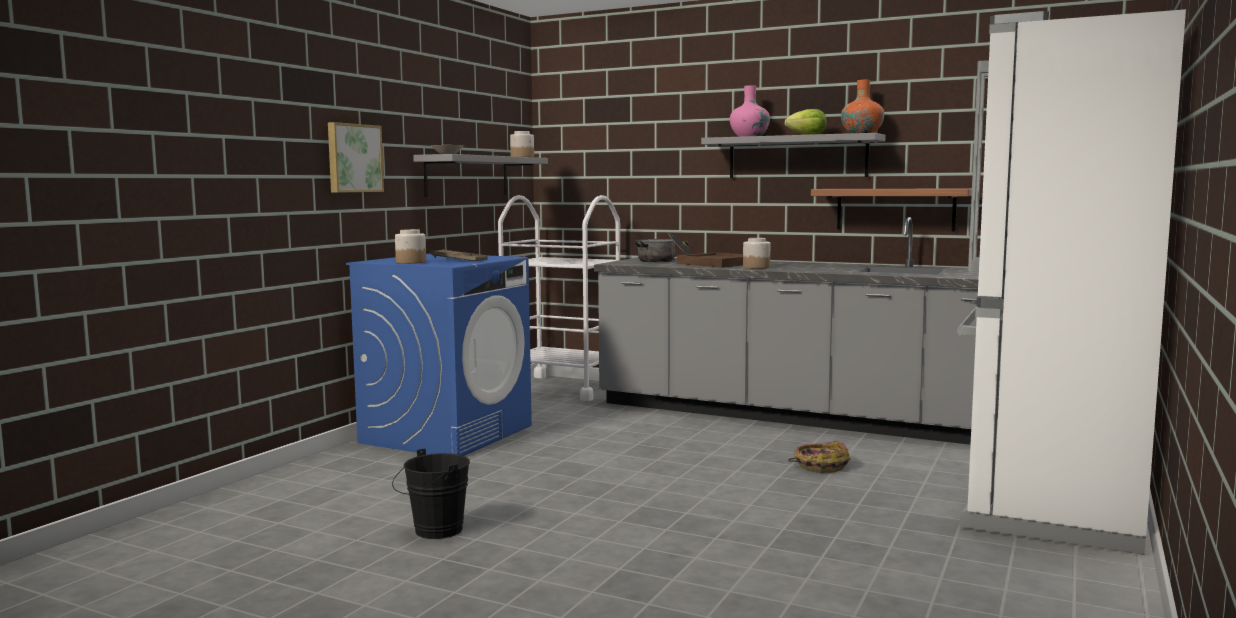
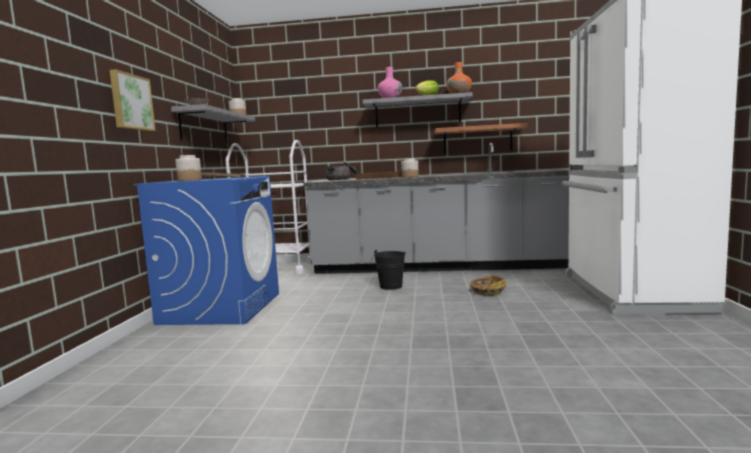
camera: 20 degrees left, 0 degrees up
black bucket [392,448,470,539] -> black bucket moved to [370,250,405,290]

